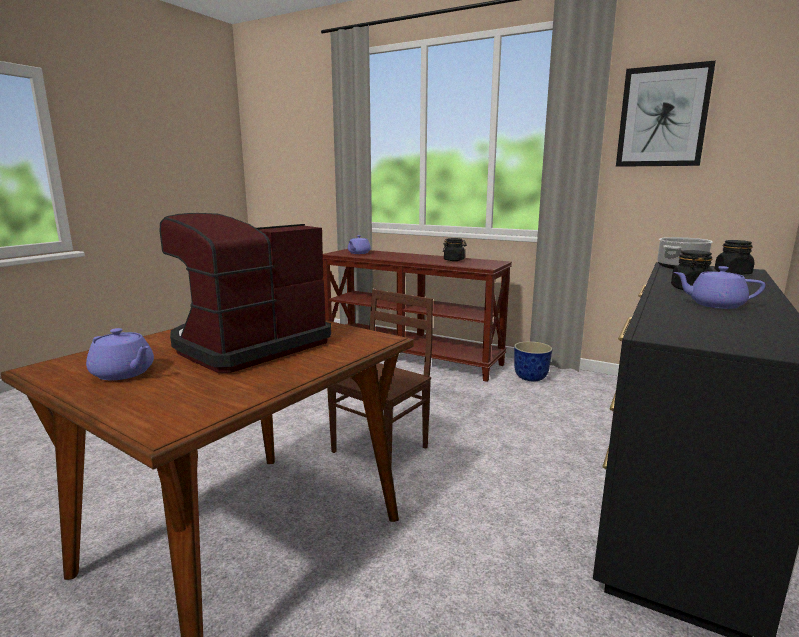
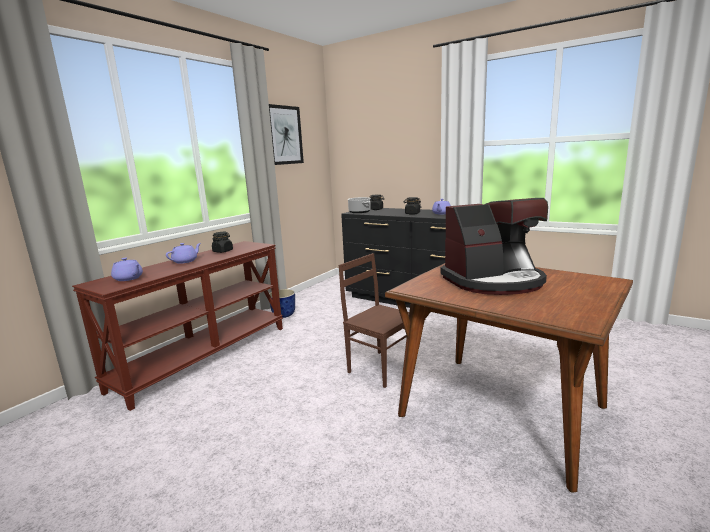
camera: 85 degrees left, 0 degrees up
purple teapot [86,328,154,380] -> purple teapot moved to [166,243,201,264]
coffee machine [160,213,331,373] -> coffee machine turned 60 degrees counterclockwise [441,198,548,295]

